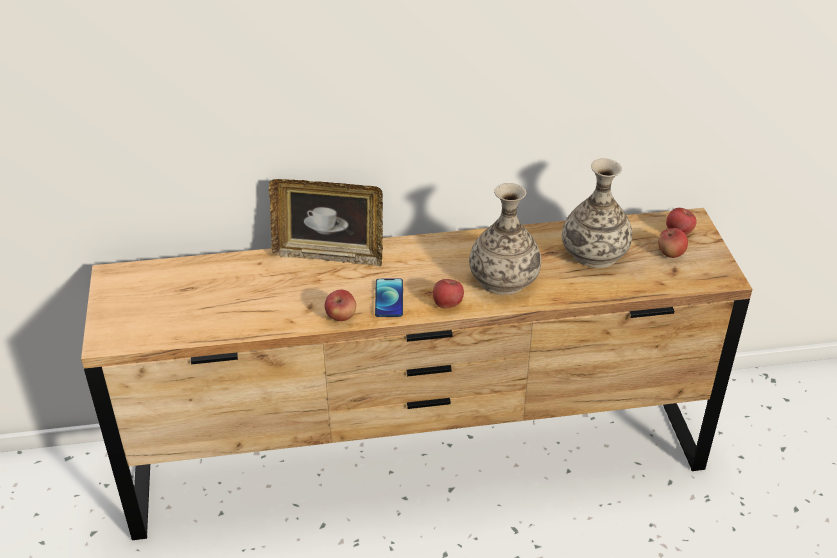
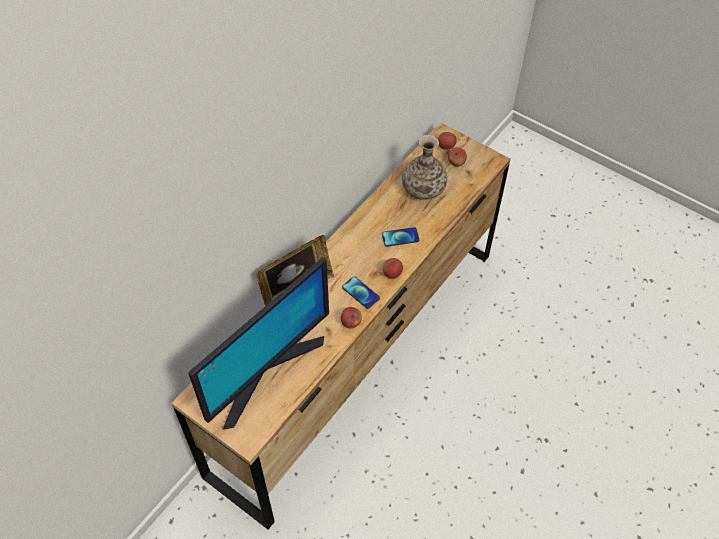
camera: 45 degrees left, 15 degrees up
vase [469,183,541,295] -> phone [382,227,420,247]
none -> monitor [188,257,329,430]

